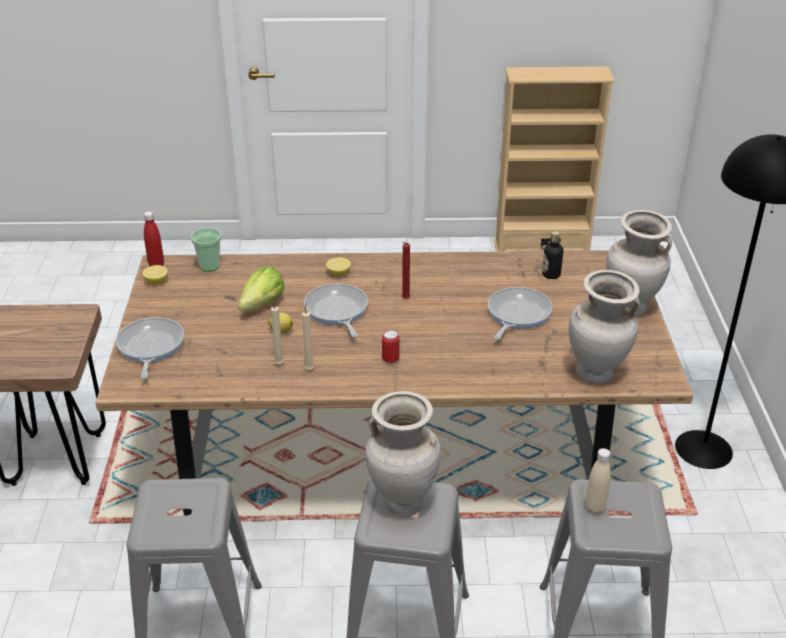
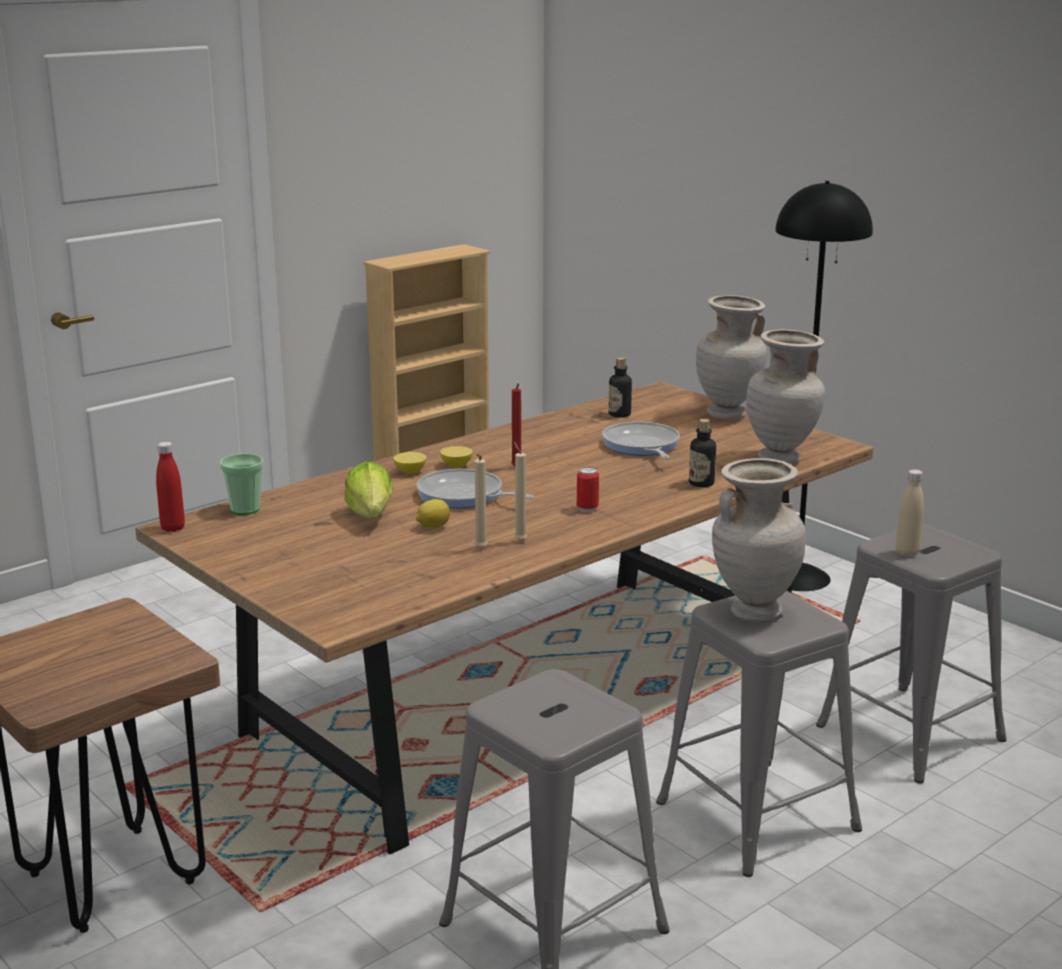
camera: 40 degrees left, 15 degrees down
frying pan [116,317,184,379] -> none
lemon [143,265,168,284] -> lemon moved to [440,446,473,467]
none -> bottle [689,419,716,487]

